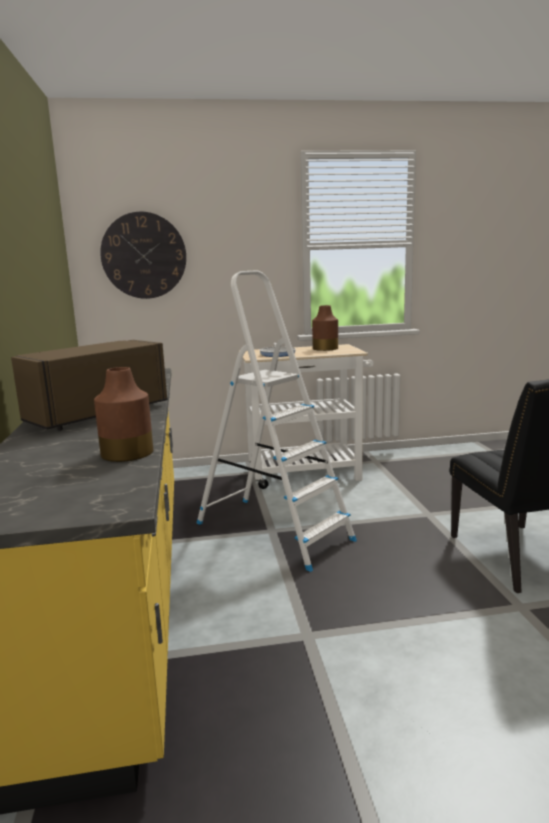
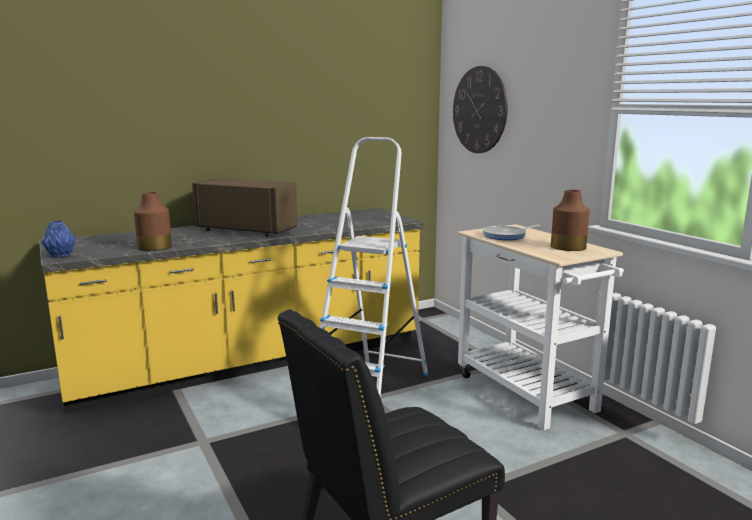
camera: 70 degrees right, 0 degrees up
none -> blue vase [41,221,76,258]

